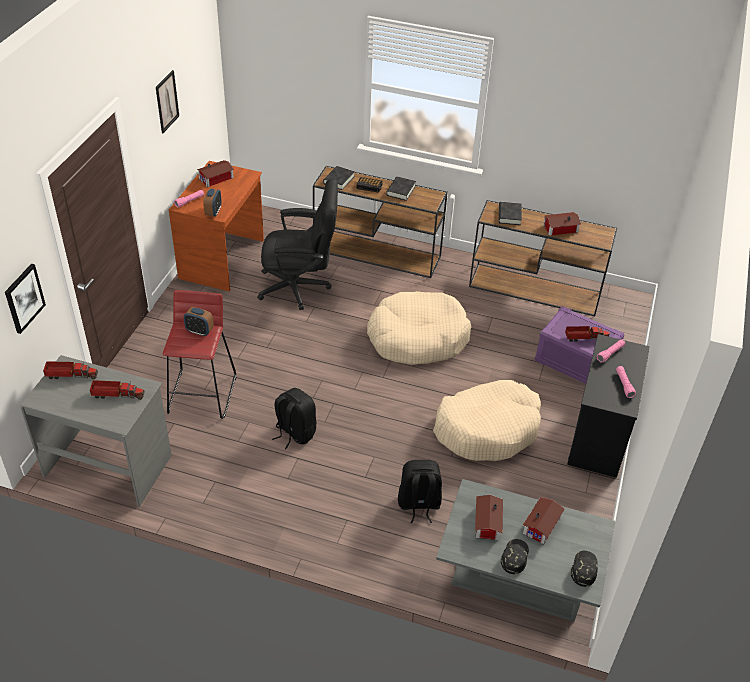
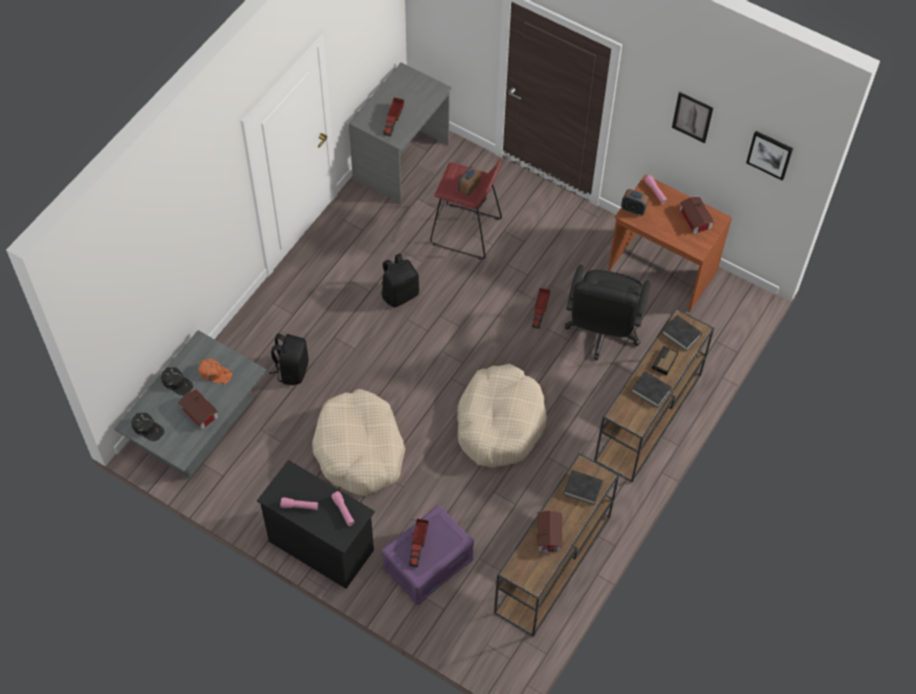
camera: 105 degrees right, 15 degrees up
picture [5,264,46,334] -> picture moved to [746,131,793,181]
toy truck [43,361,98,379] -> toy truck moved to [532,288,550,329]
toy house [475,495,503,540] -> orange cap [198,358,232,384]

